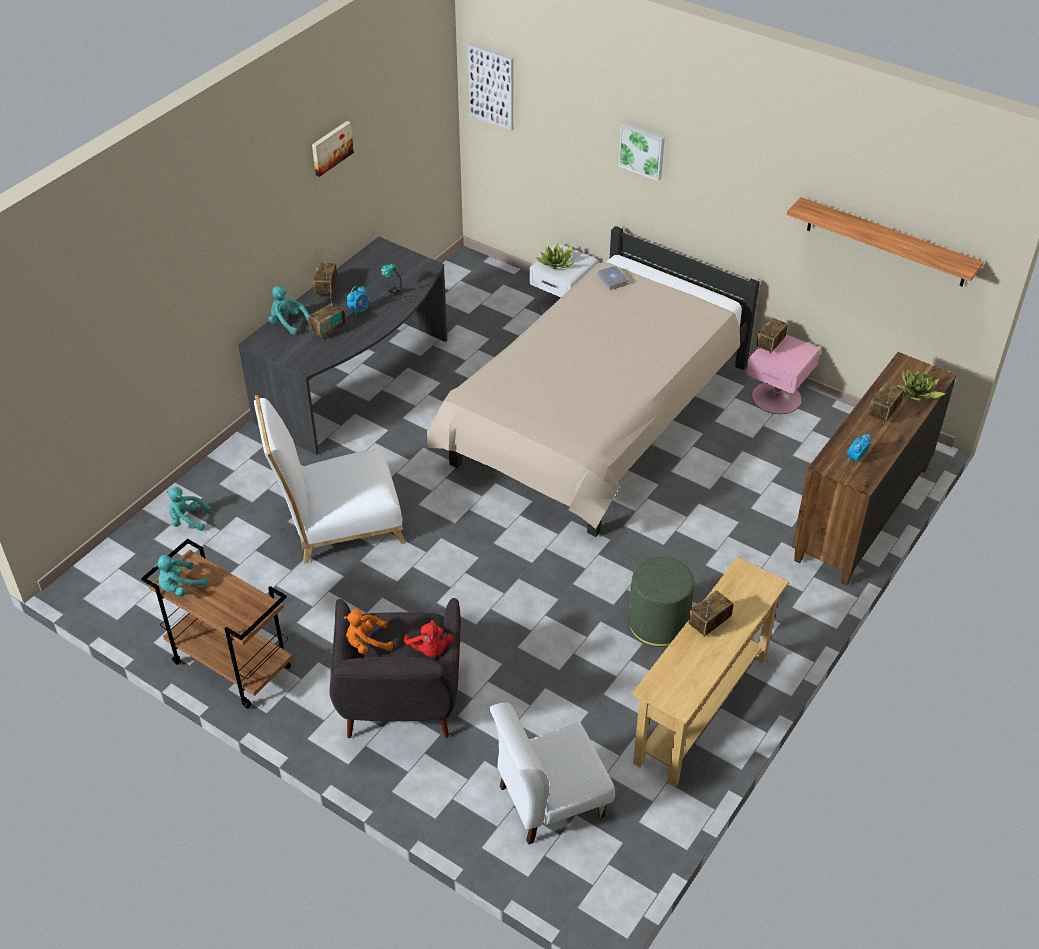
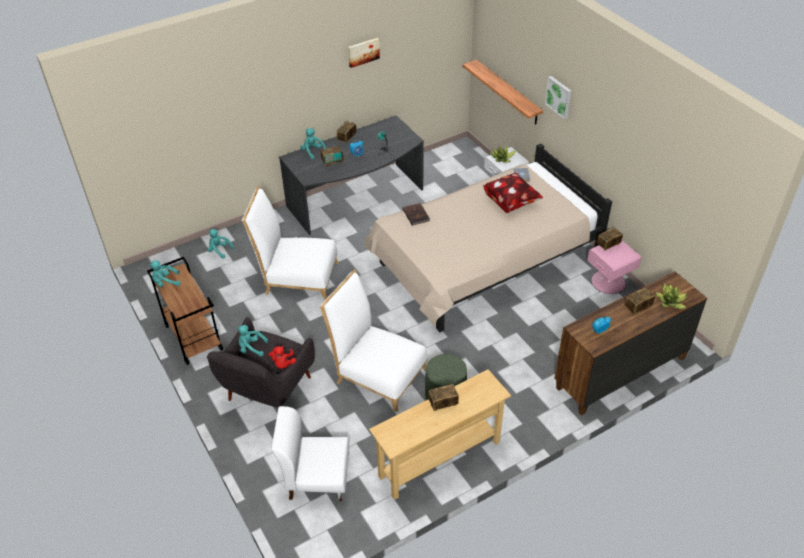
camera: 25 degrees right, 0 degrees up
orange plush toy [344,609,393,654] -> turquoise plush toy [237,325,268,356]
picture [468,44,513,131] -> none
shelf [787,197,983,286] -> shelf moved to [463,59,543,124]
none -> white chair [320,269,427,412]
none -> brown book [403,203,430,226]
none -> pillow [484,173,543,213]

